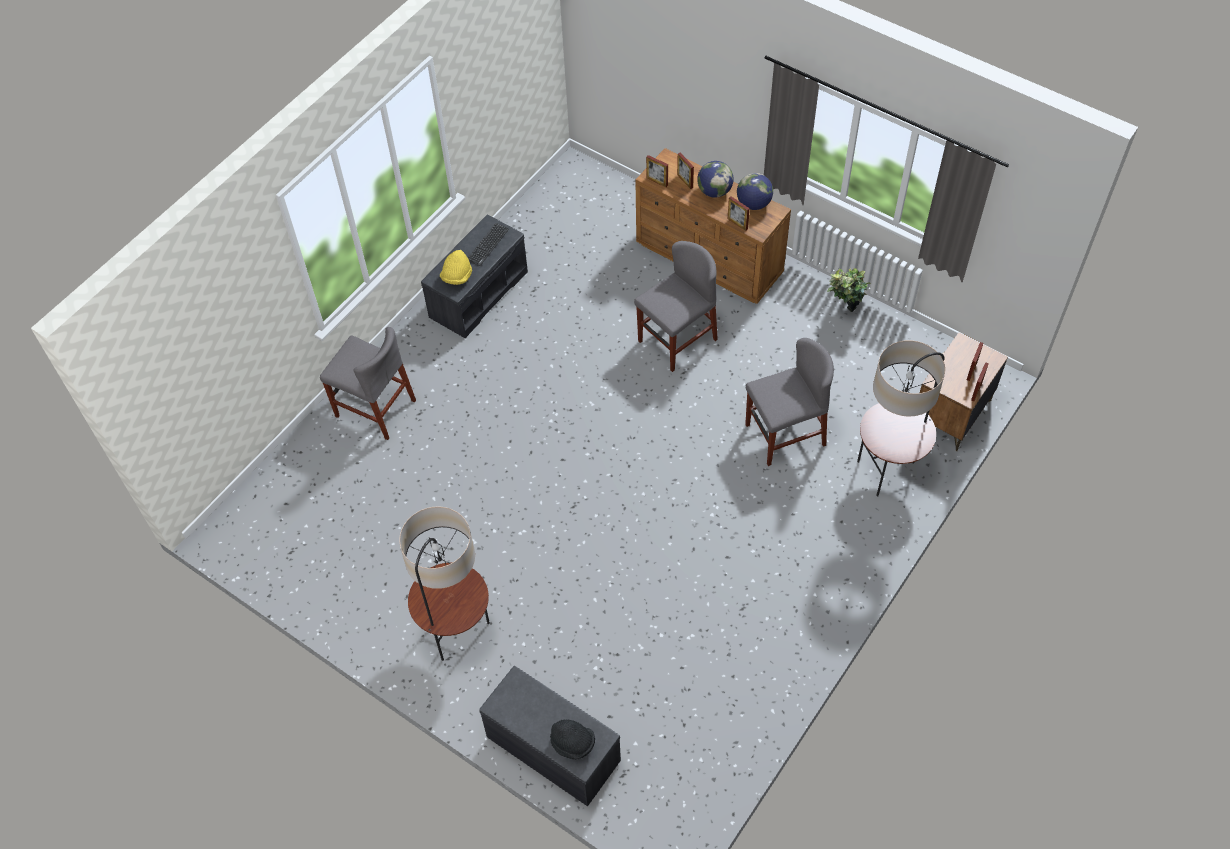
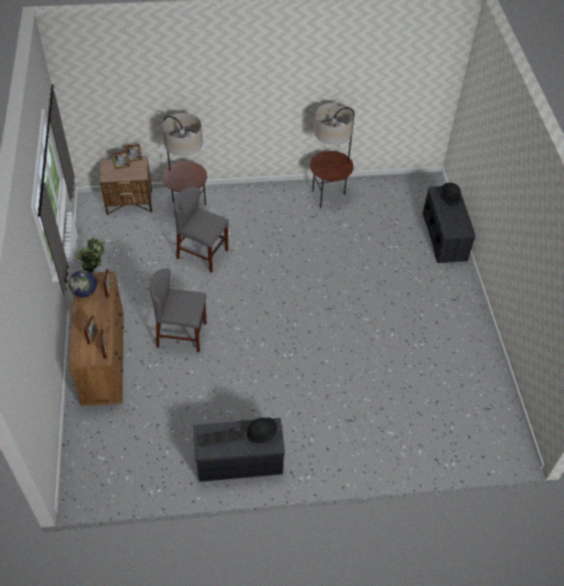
camera: 135 degrees left, 5 degrees down
grey chair [320,327,416,440] -> none
floor lamp [399,506,490,661] -> floor lamp moved to [310,103,355,209]
yellow hat [440,250,472,285] -> black hat [247,417,277,443]
globe [697,161,734,198] -> none

